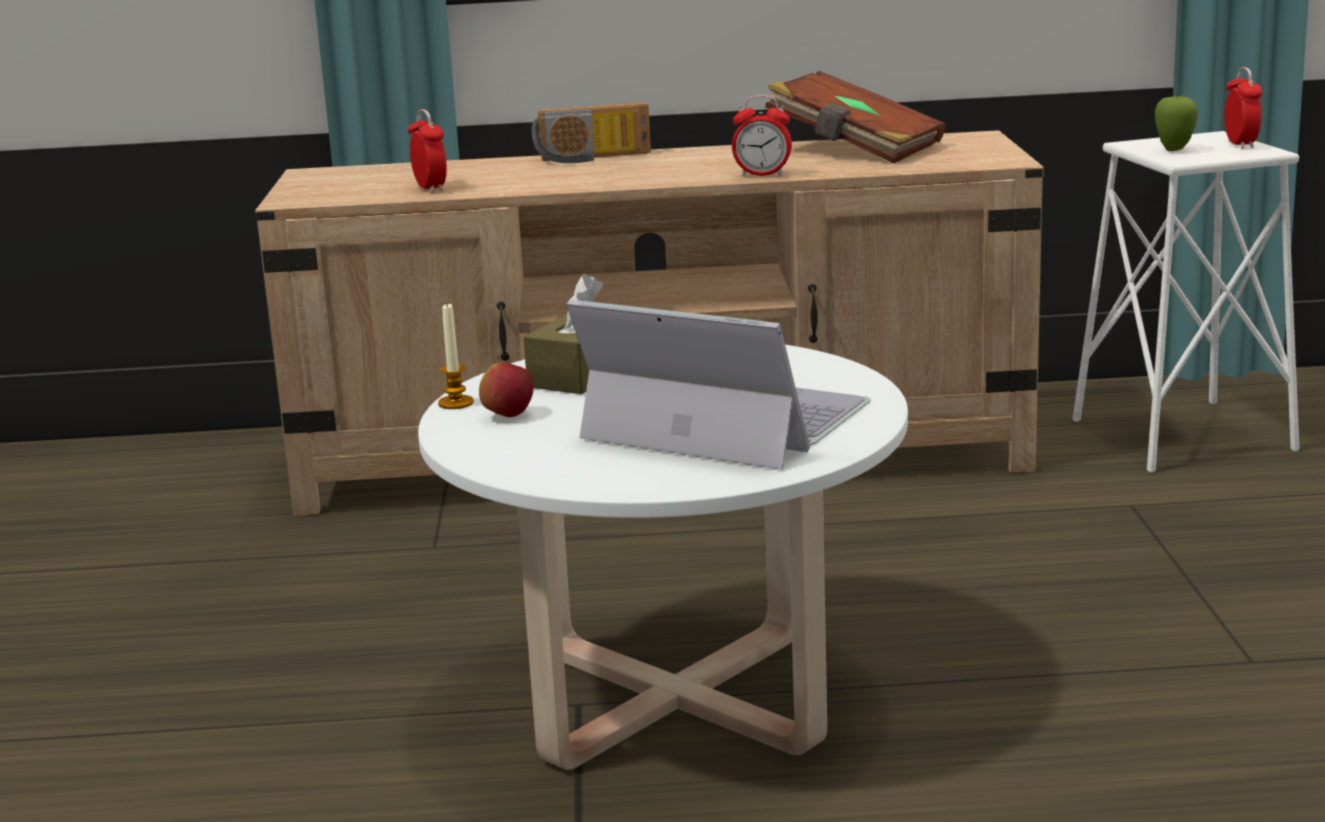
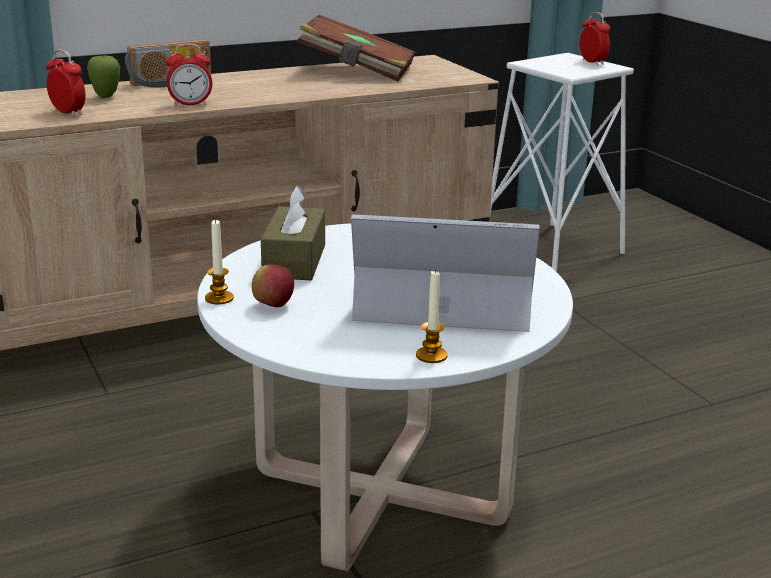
camera: 25 degrees left, 5 degrees up
alarm clock [732,95,792,176] -> alarm clock moved to [166,44,212,106]
apple [1155,94,1198,151] -> apple moved to [87,55,120,98]
none -> candle [416,269,448,363]

